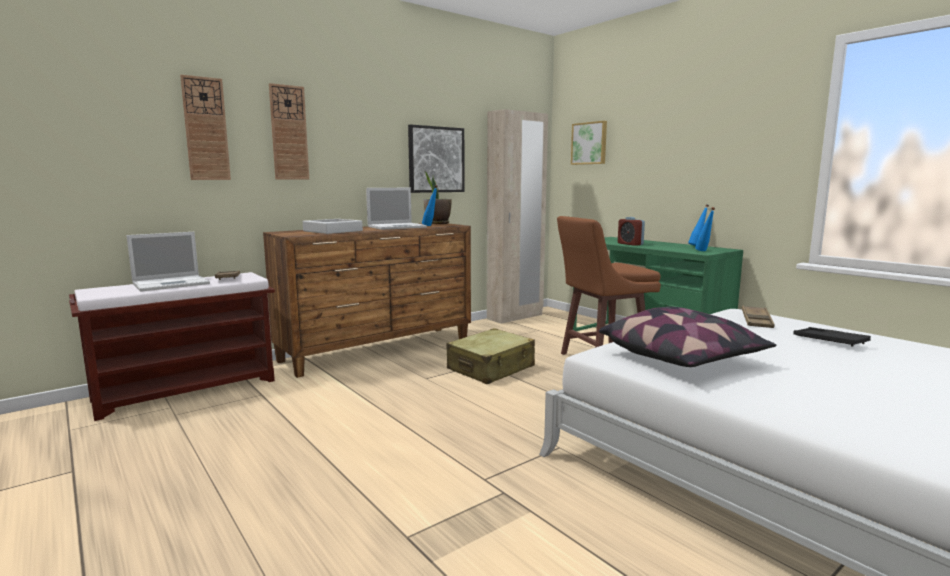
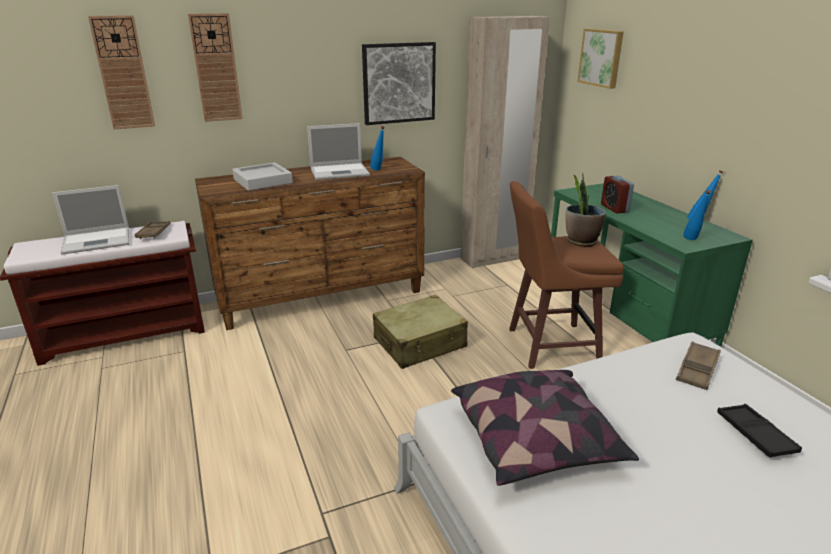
camera: 15 degrees right, 15 degrees up
potted plant [424,172,452,224] -> potted plant moved to [566,173,606,247]

